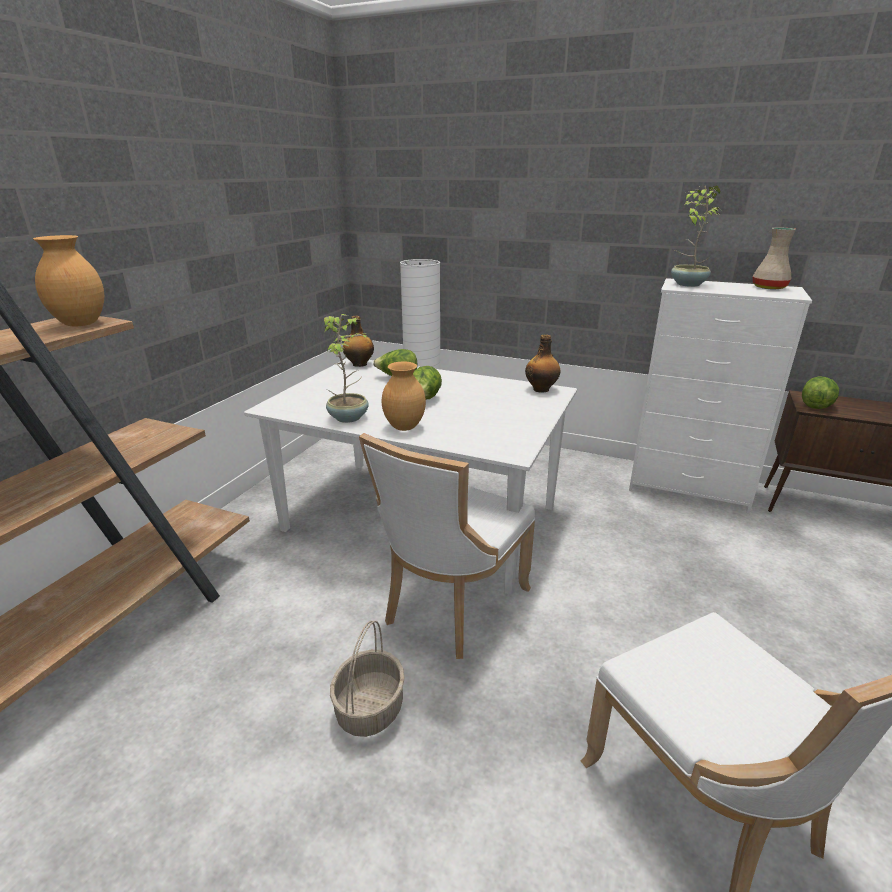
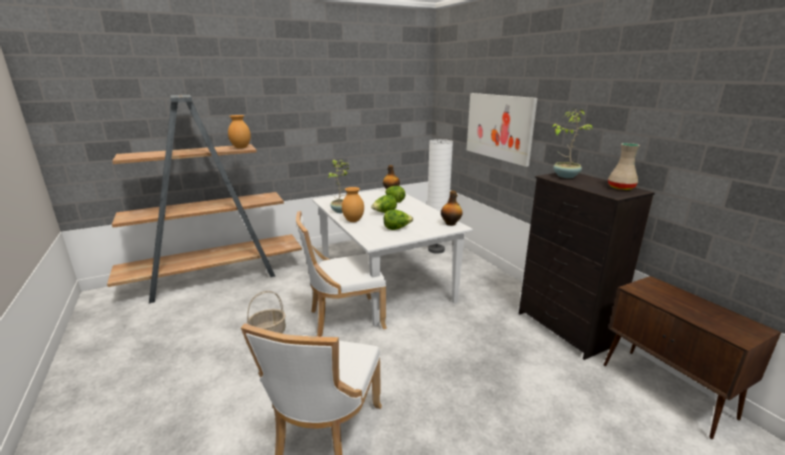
camera: 40 degrees right, 5 degrees down
white dresser [629,278,812,514] -> black dresser [519,173,655,360]
lettuce [802,376,839,409] -> lettuce moved to [384,209,413,230]
none -> picture [467,93,537,167]

